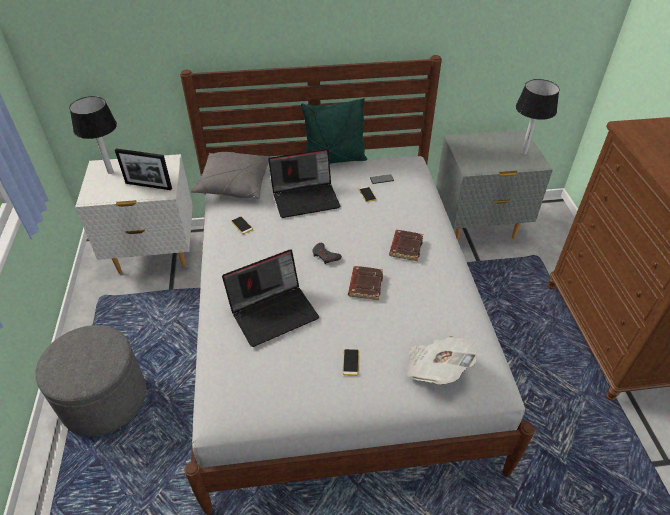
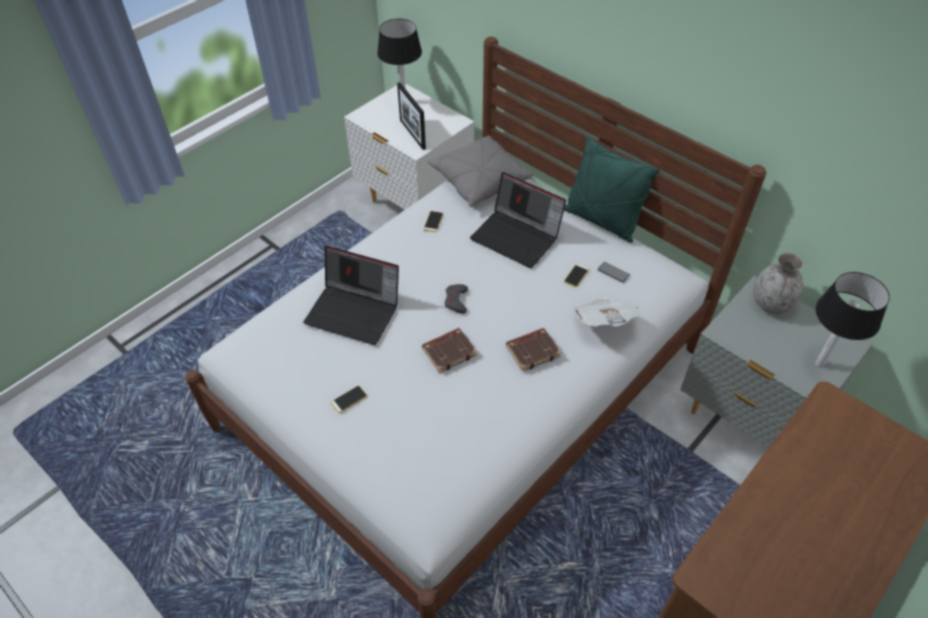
camera: 50 degrees right, 5 degrees up
grey ottoman [35,325,146,436] -> none
newspaper [407,336,477,385] -> newspaper moved to [574,296,641,327]
none -> grey vase [753,252,804,314]

